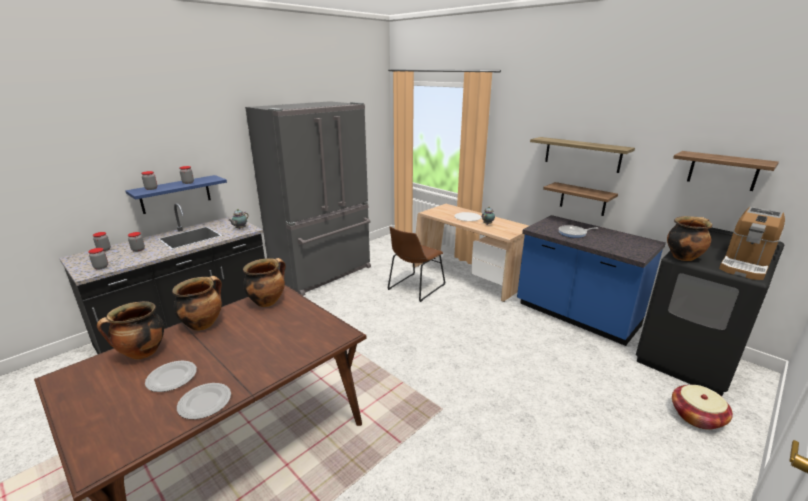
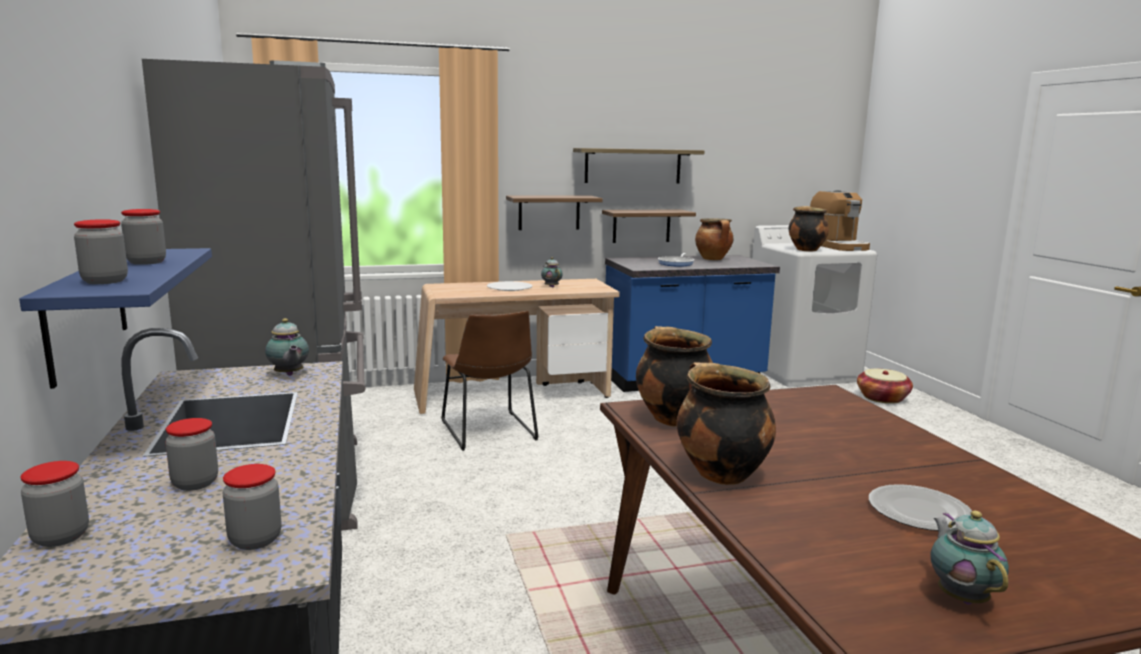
camera: 60 degrees left, 10 degrees down
cooking pot [97,301,164,360] -> cooking pot moved to [695,218,734,260]
plate [177,383,231,419] -> none
black washing machine [636,227,785,396] -> white washing machine [752,225,877,387]
shelf [673,151,779,191] -> shelf moved to [506,196,603,230]
none -> teapot [931,511,1009,605]

